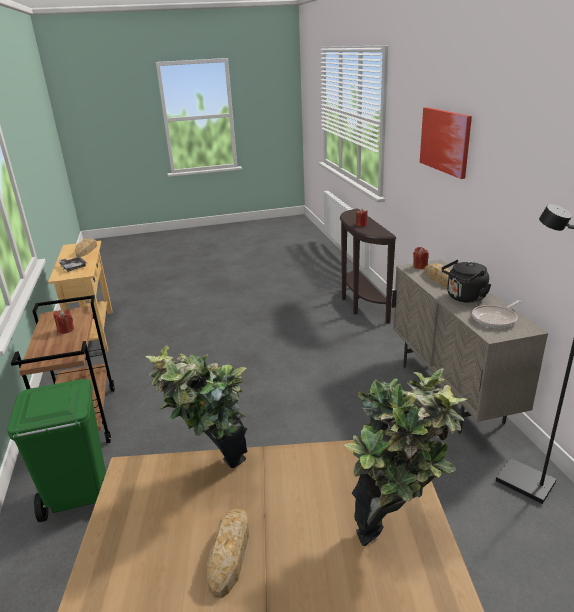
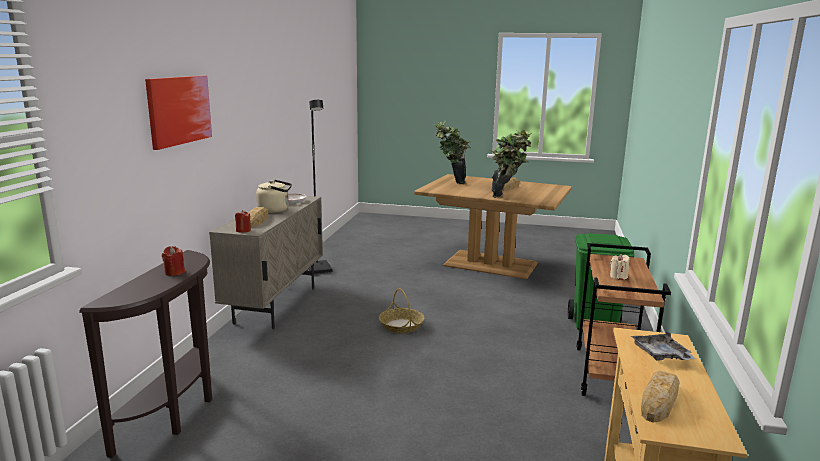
camera: 155 degrees left, 10 degrees down
red candle [53,310,74,334] -> beige candle [610,254,630,280]
black kettle [441,260,491,303] -> beige kettle [256,180,292,213]
none -> basket [379,288,424,333]

